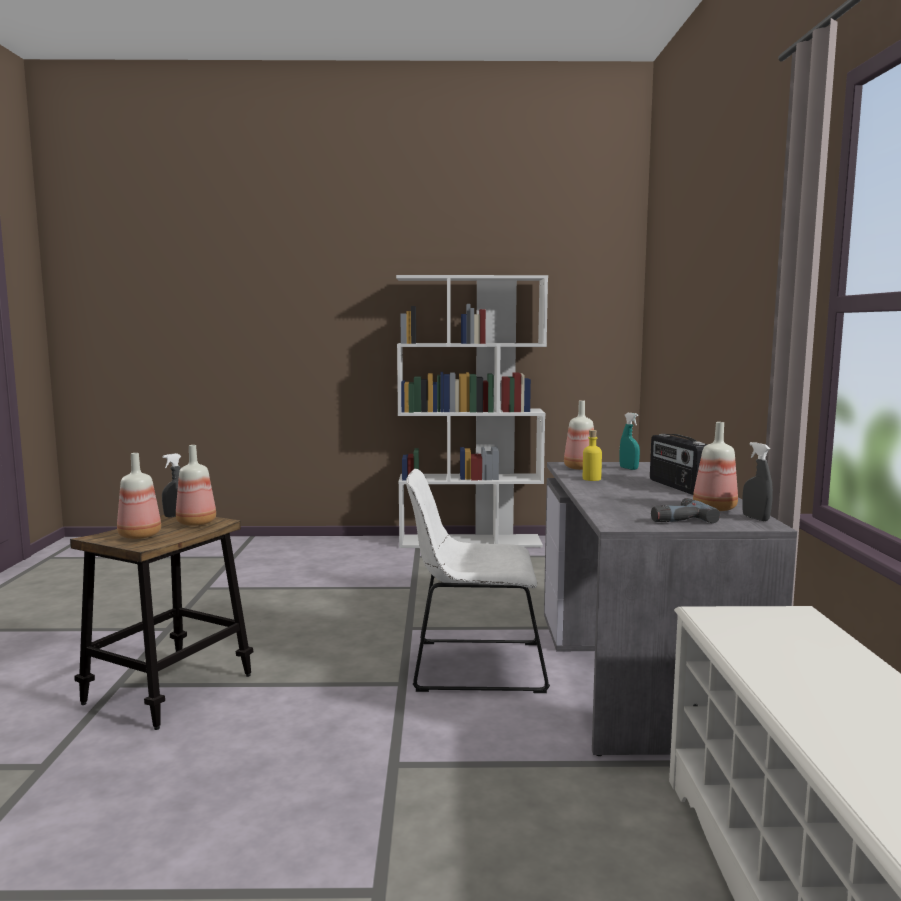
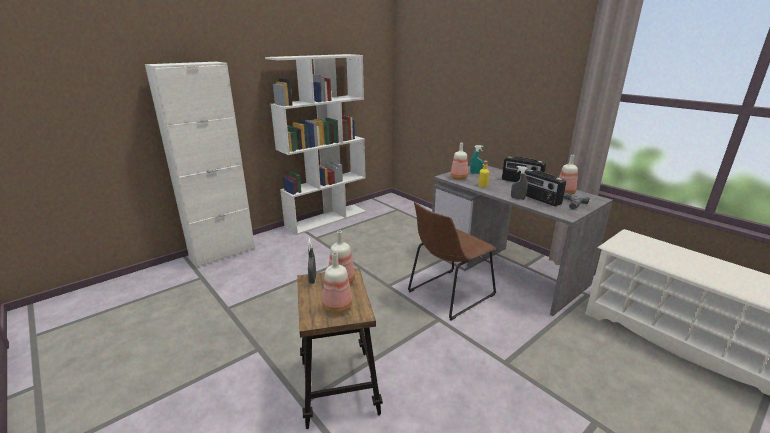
camera: 40 degrees left, 15 degrees up
white chair [406,469,550,693] -> brown chair [408,202,496,320]
grey spray bottle [742,442,773,521] -> grey spray bottle moved to [511,166,528,200]
none -> white cabinet [145,62,255,268]
none -> radio [525,169,566,206]

